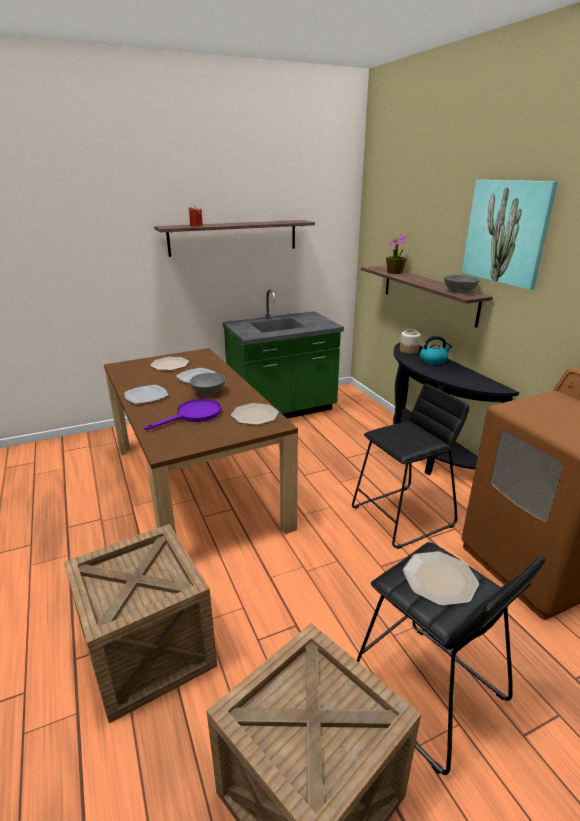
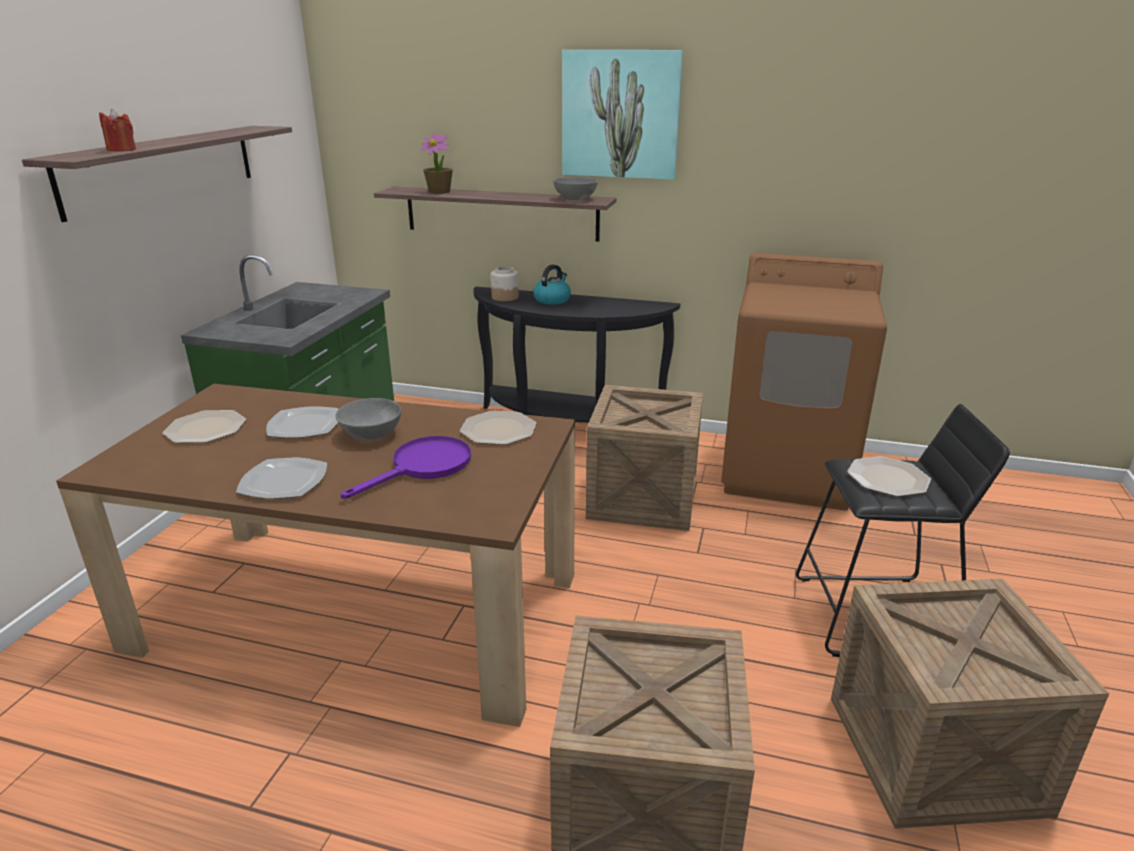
camera: 50 degrees left, 0 degrees up
purple frying pan [144,399,221,430] -> purple frying pan turned 45 degrees clockwise [341,436,471,499]
black stool [352,384,470,549] -> crate [586,385,703,531]

